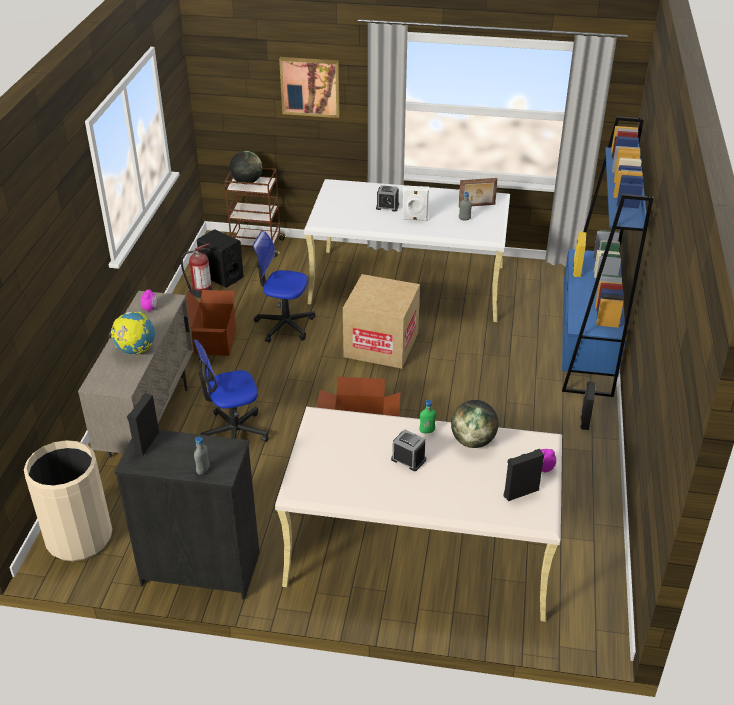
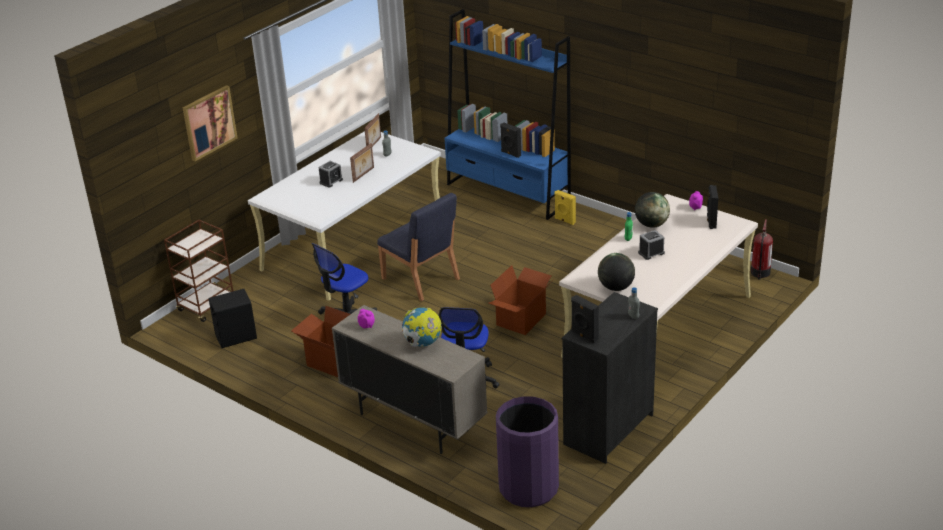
camera: 60 degrees left, 5 degrees down
beige trash can [24,440,112,561] -> purple trash can [496,396,559,507]
fire extinguisher [181,243,212,298] -> fire extinguisher moved to [751,219,773,280]
globe [230,151,262,183] -> globe moved to [598,253,635,291]
cardboard box [343,274,420,369] -> blue chair [377,193,460,301]
white speaker [402,186,429,221] -> picture frame [350,143,374,183]
yellow speaker [573,231,586,277] -> yellow speaker moved to [554,190,576,225]
black speaker [581,381,596,430] -> black speaker moved to [500,123,521,158]

